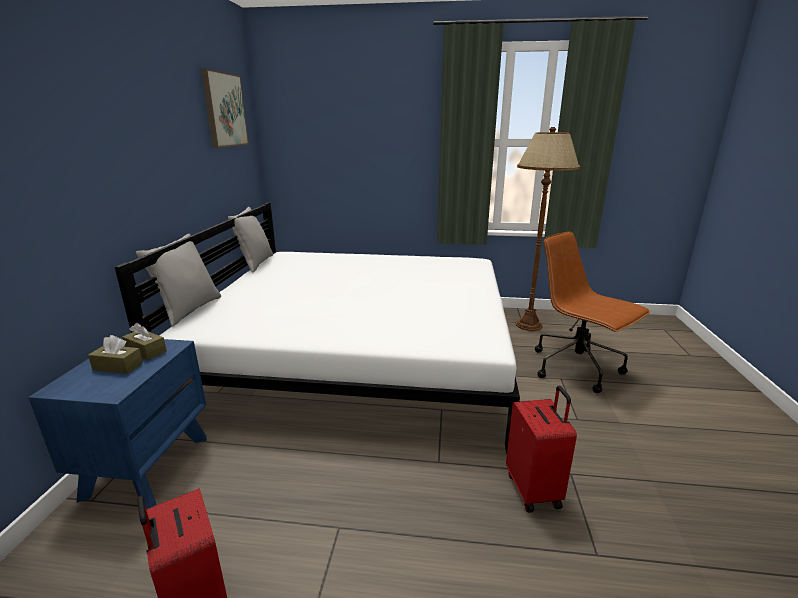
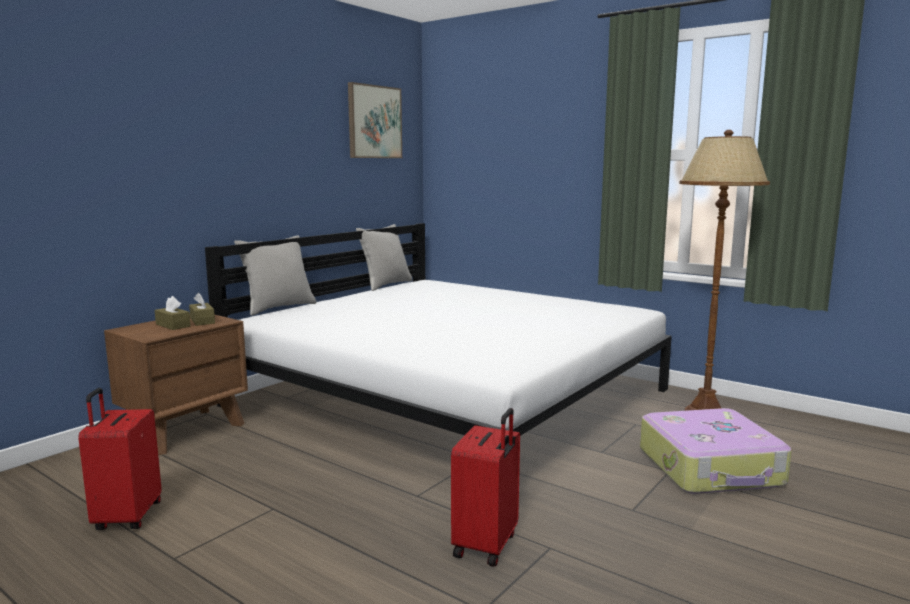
camera: 30 degrees right, 10 degrees down
blue nightstand [28,337,207,509] -> brown nightstand [104,315,248,455]
brown office chair [535,232,651,393] -> suitcase [640,408,792,494]

